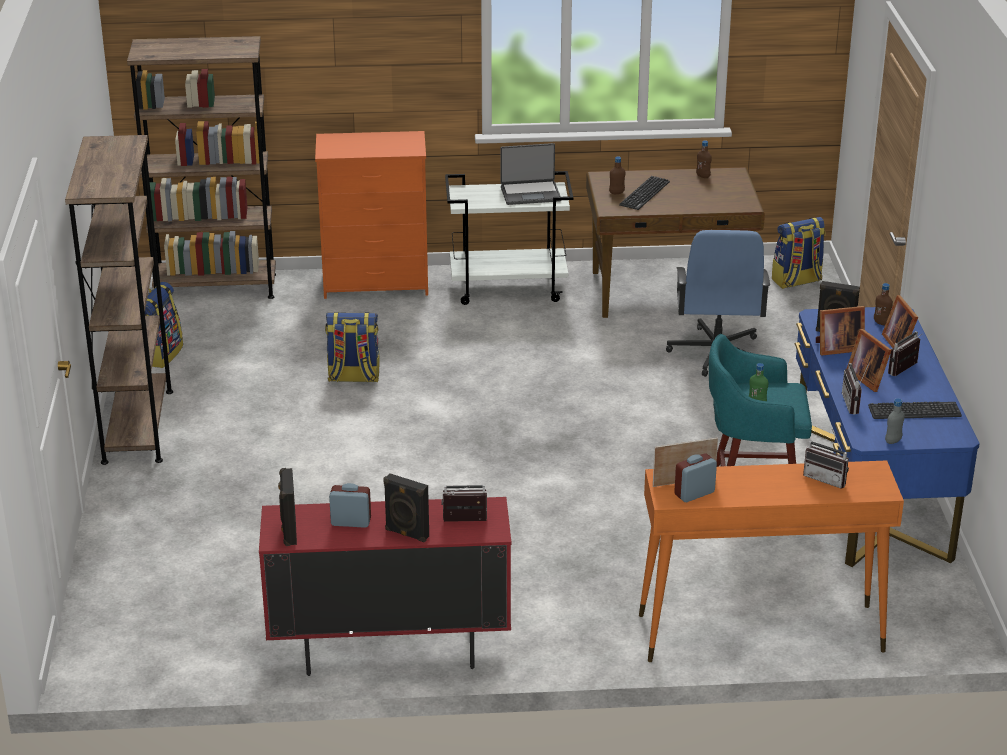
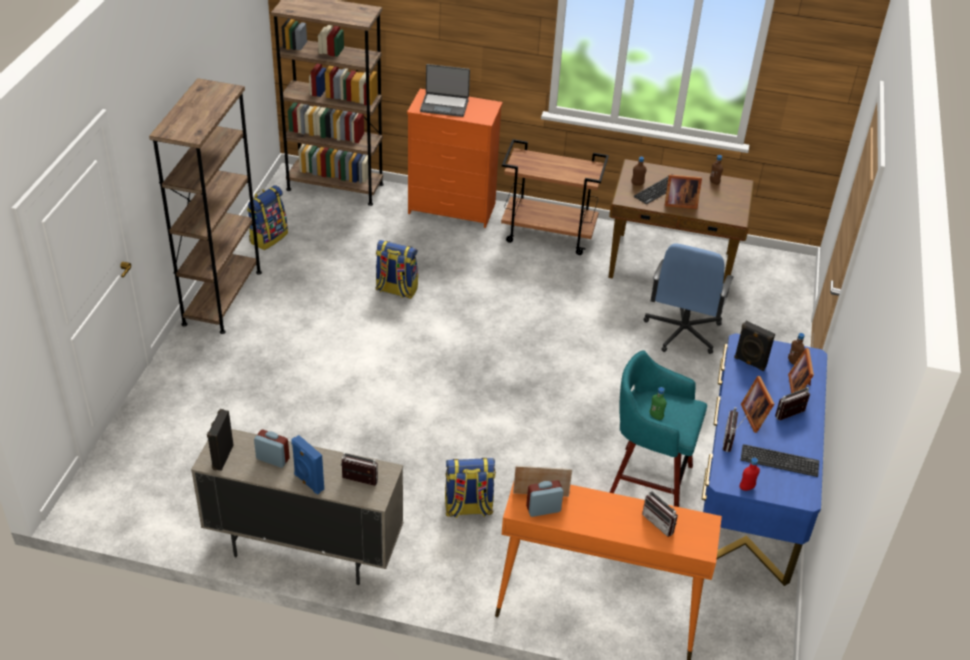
camera: 15 degrees right, 10 degrees up
red cabinet [259,497,511,676] -> beige cabinet [191,429,403,585]
black speaker [383,473,429,542] -> blue speaker [291,435,324,494]
white cart [445,171,573,305] -> brown cart [501,139,609,255]
laptop [500,143,561,205] -> laptop moved to [420,64,470,117]
backpack [772,217,826,289] -> backpack moved to [445,458,496,518]
picture frame [816,306,865,356] -> picture frame moved to [665,174,702,209]
grey bottle [885,398,905,444] -> red bottle [740,458,760,491]

